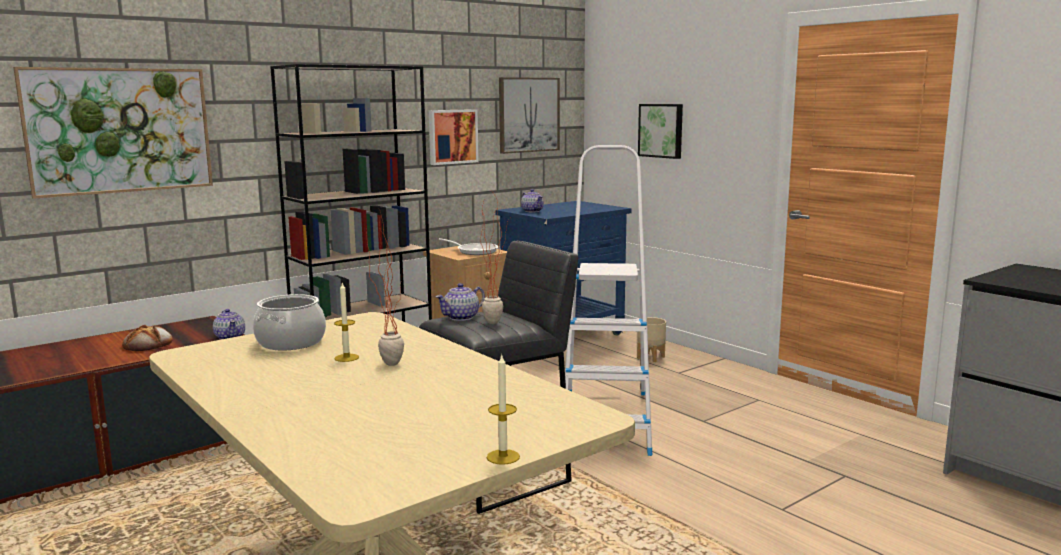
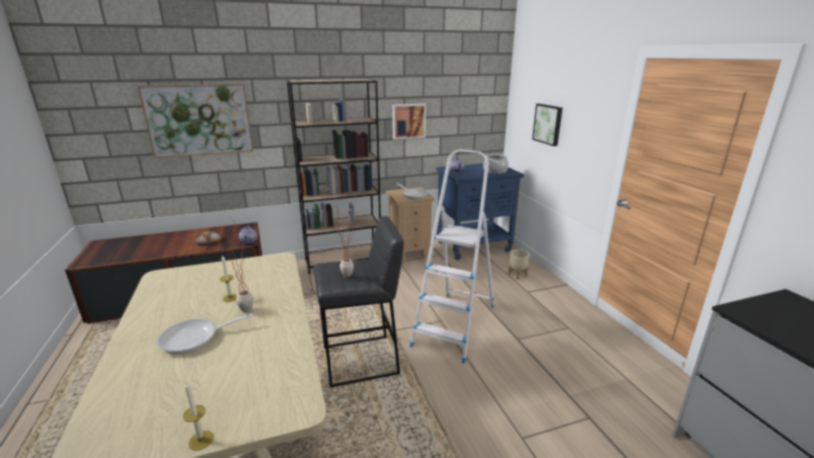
camera: 20 degrees right, 10 degrees up
cooking pot [253,294,326,351] -> cooking pot moved to [483,154,509,174]
teapot [436,283,485,321] -> none
picture [499,77,560,154] -> none
none -> frying pan [157,314,253,354]

